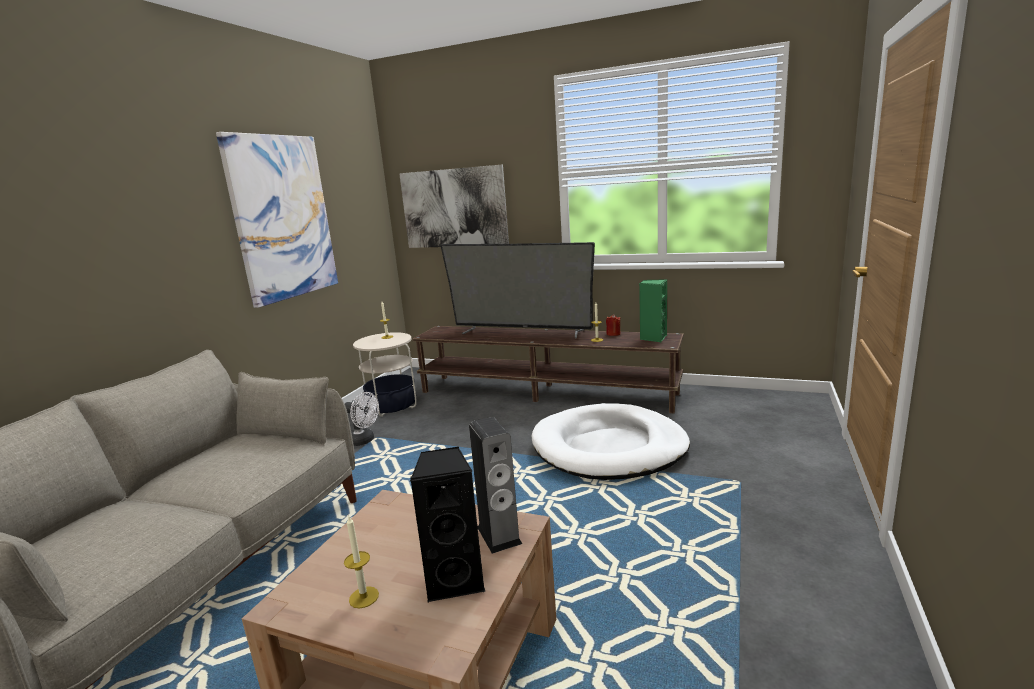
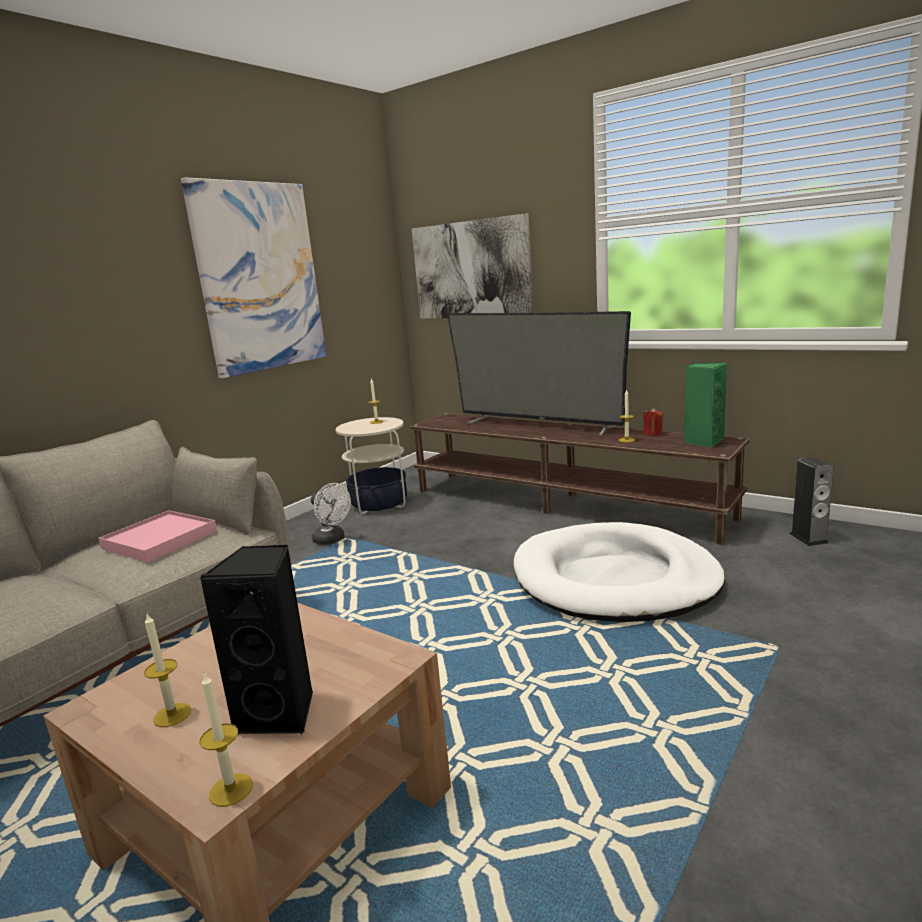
camera: 15 degrees right, 0 degrees up
speaker [469,417,522,554] -> speaker moved to [790,457,834,546]
none -> pink tray [98,510,217,562]
none -> candle [199,672,253,807]

